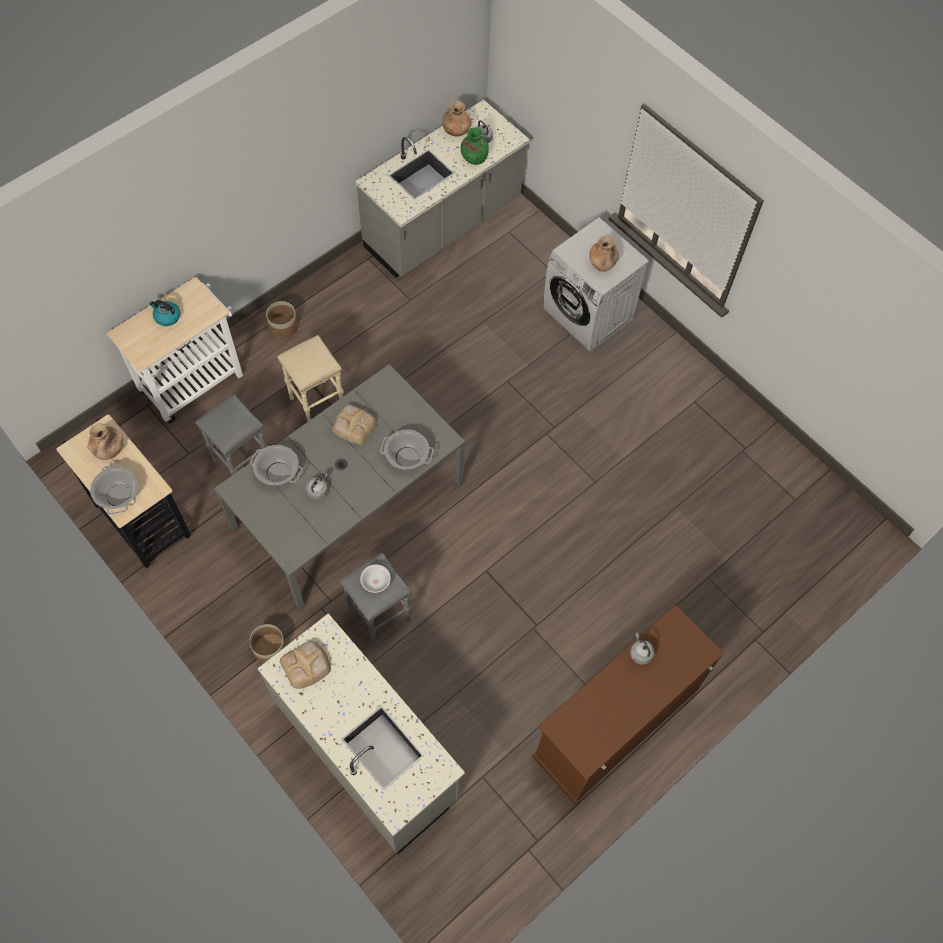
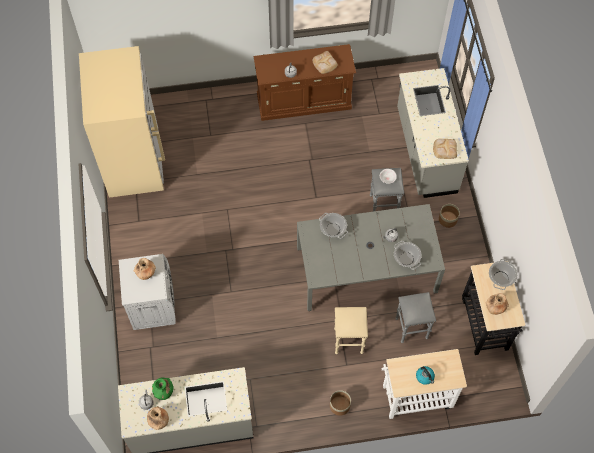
camera: 145 degrees left, 0 degrees up
bread [332,405,377,445] -> bread moved to [312,51,338,74]
none -> beige fridge [79,46,165,198]

